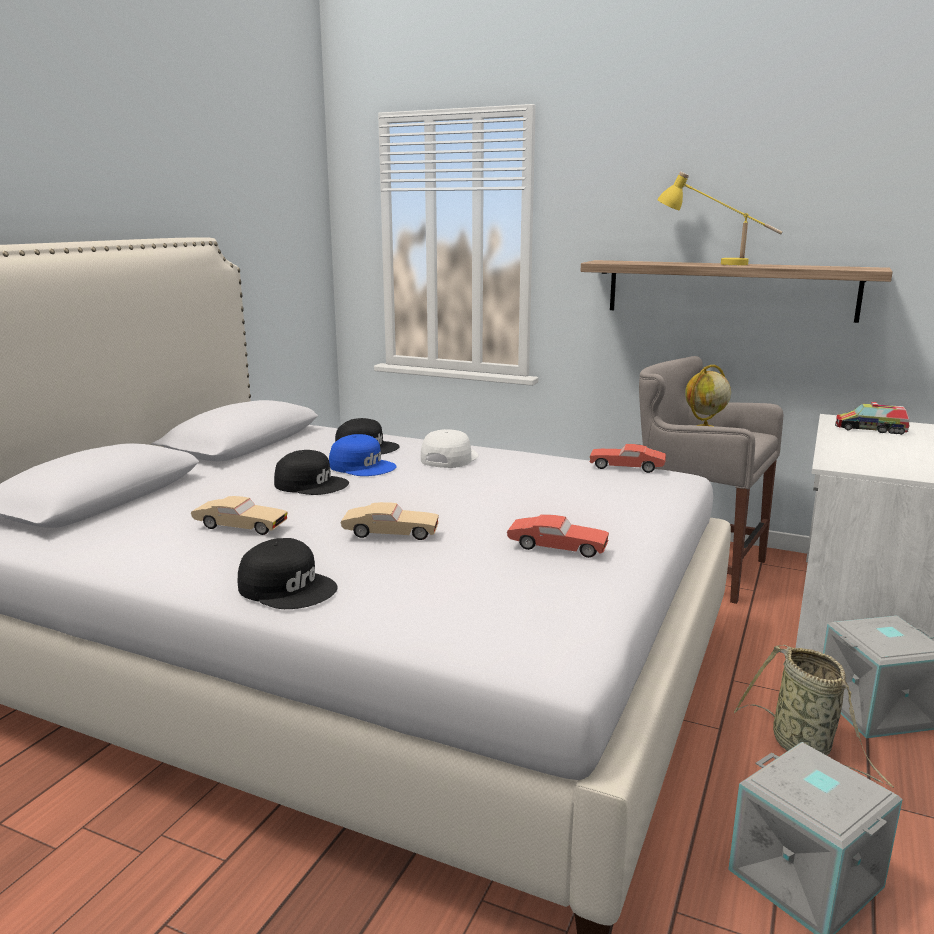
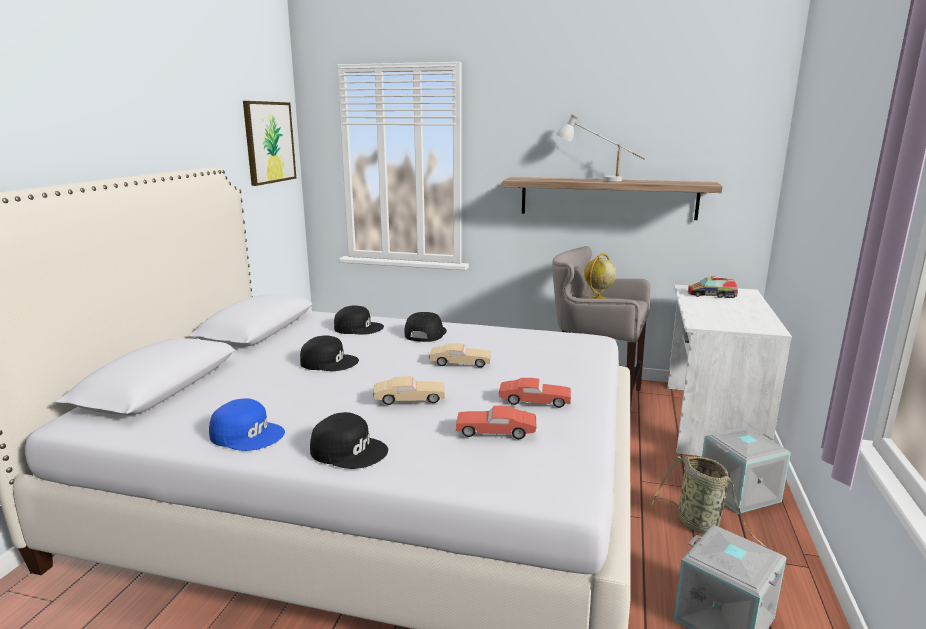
camera: 10 degrees left, 0 degrees up
beige toy car [191,496,288,535] -> beige toy car moved to [429,343,491,368]
blue cap [329,434,397,476] -> blue cap moved to [209,398,285,451]
white cap [421,429,479,468] -> black cap [404,312,447,342]
red toy car [590,444,666,473] -> red toy car moved to [456,406,537,439]
yellow table lamp [657,171,782,265] -> white table lamp [556,114,645,182]
none -> picture [243,101,296,186]

